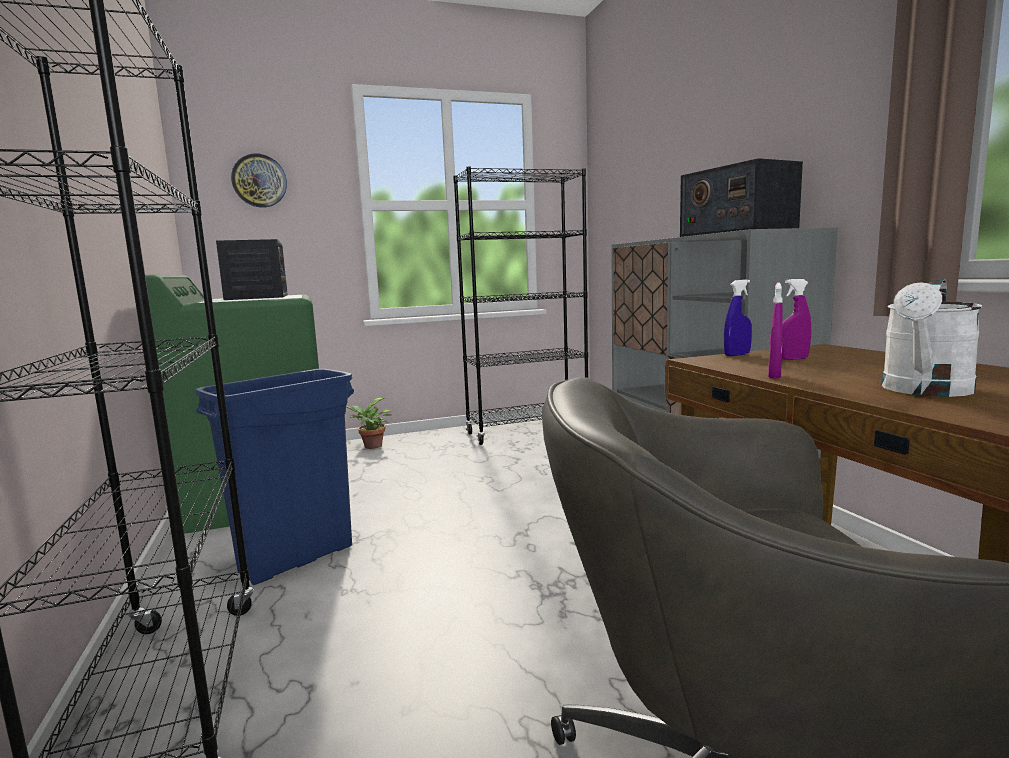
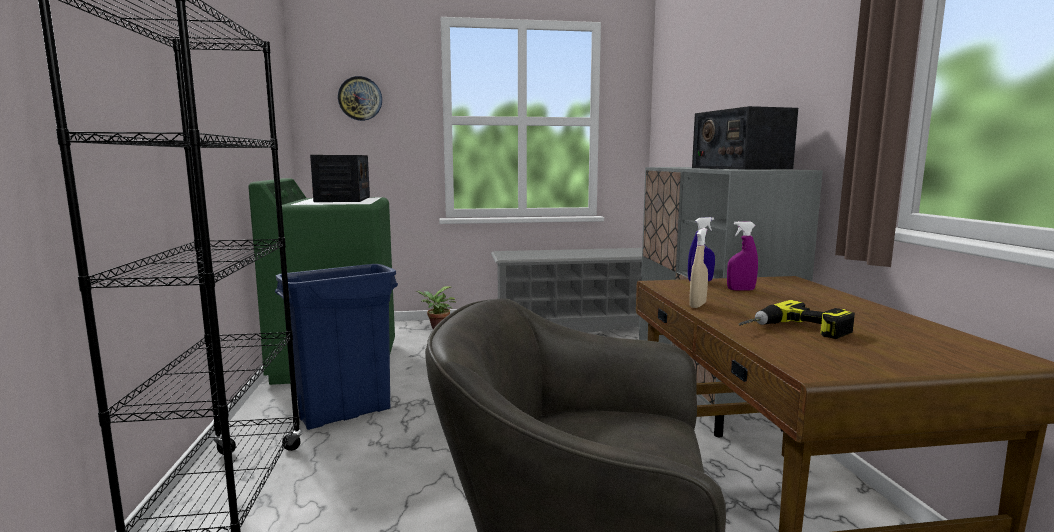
camera: 10 degrees right, 0 degrees up
black bookcase [453,166,588,445] -> grey shoe rack [491,248,642,333]
purple spray bottle [768,282,783,379] -> beige spray bottle [689,228,708,308]
white watering can [881,279,982,397] -> power drill [739,300,855,339]

